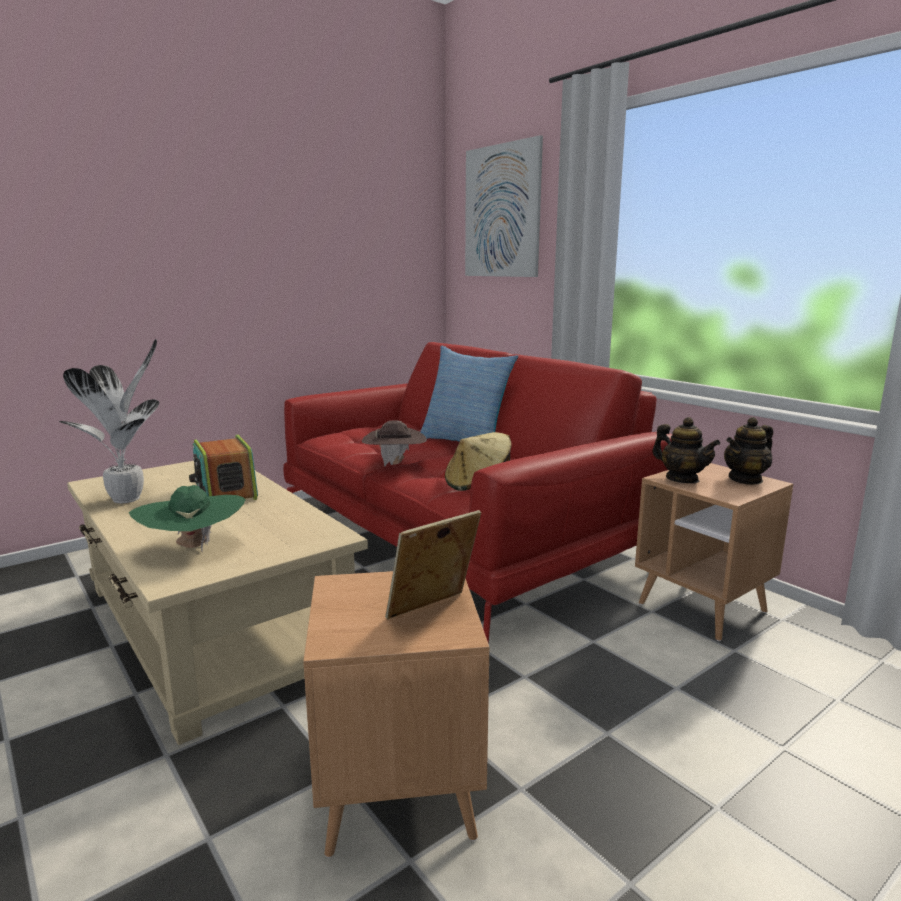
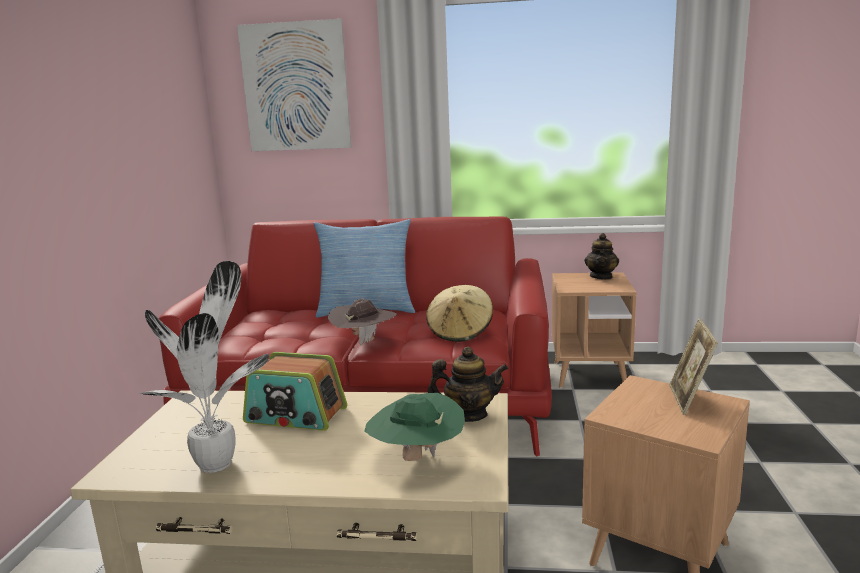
camera: 45 degrees left, 0 degrees up
teapot [652,417,720,483] -> teapot moved to [428,347,508,422]

